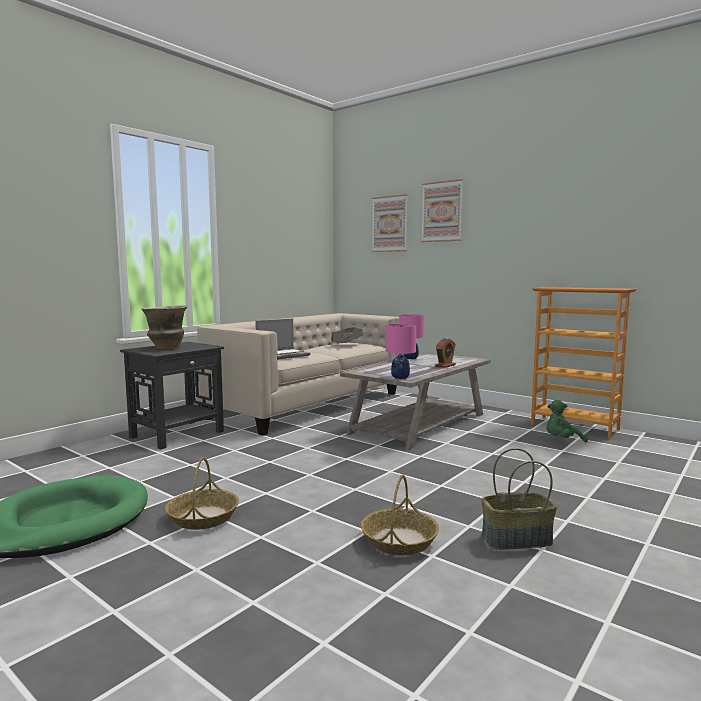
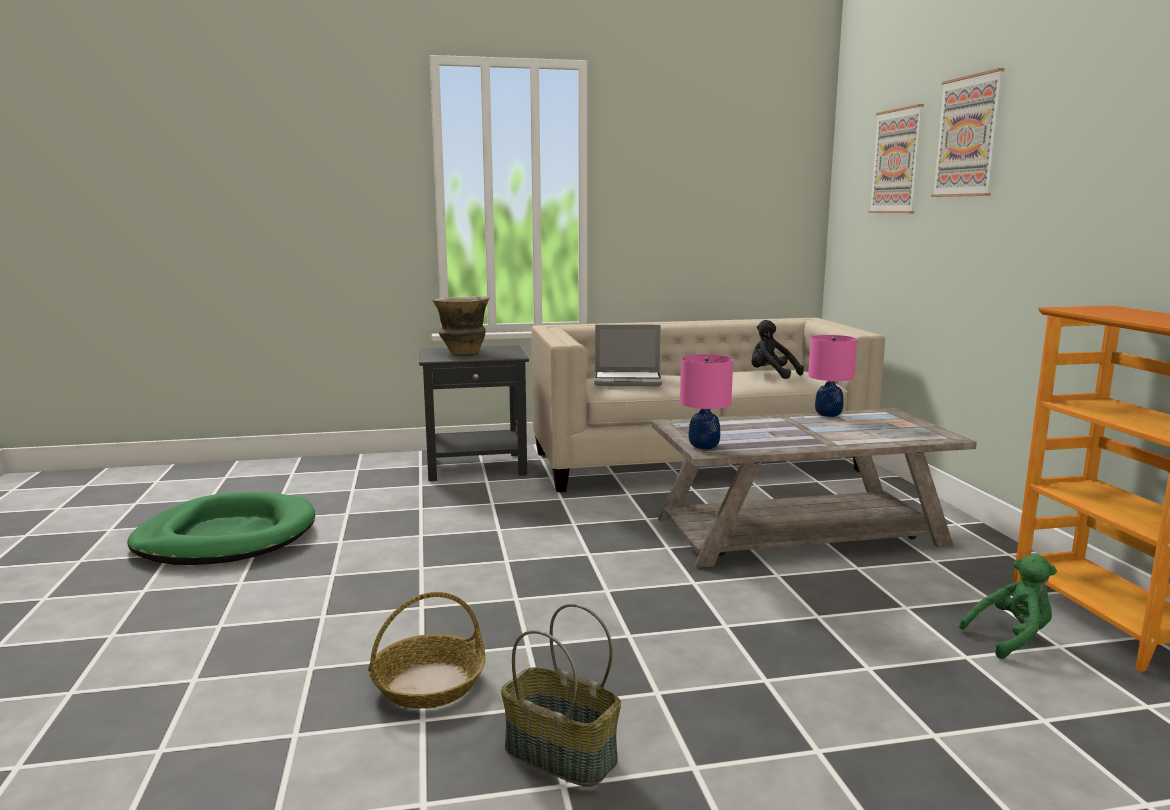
camera: 40 degrees right, 5 degrees up
basket [165,457,239,530] -> none
newspaper [331,327,363,343] -> black plush toy [751,320,804,379]
alarm clock [435,338,456,368] -> none
green plush toy [546,400,588,442] -> green plush toy turned 135 degrees clockwise [959,554,1057,659]

